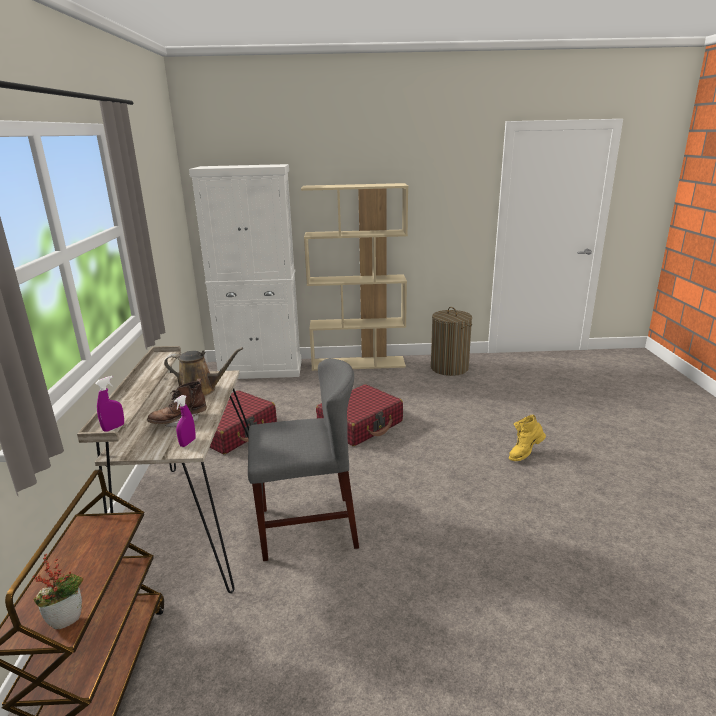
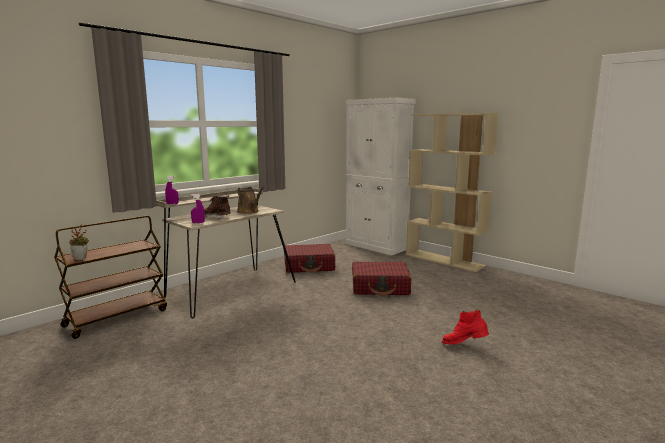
camera: 45 degrees right, 10 degrees down
grey chair [248,358,359,561] -> none
laundry basket [431,307,472,376] -> none
yellow boot [509,415,546,461] -> red boot [442,310,489,345]

